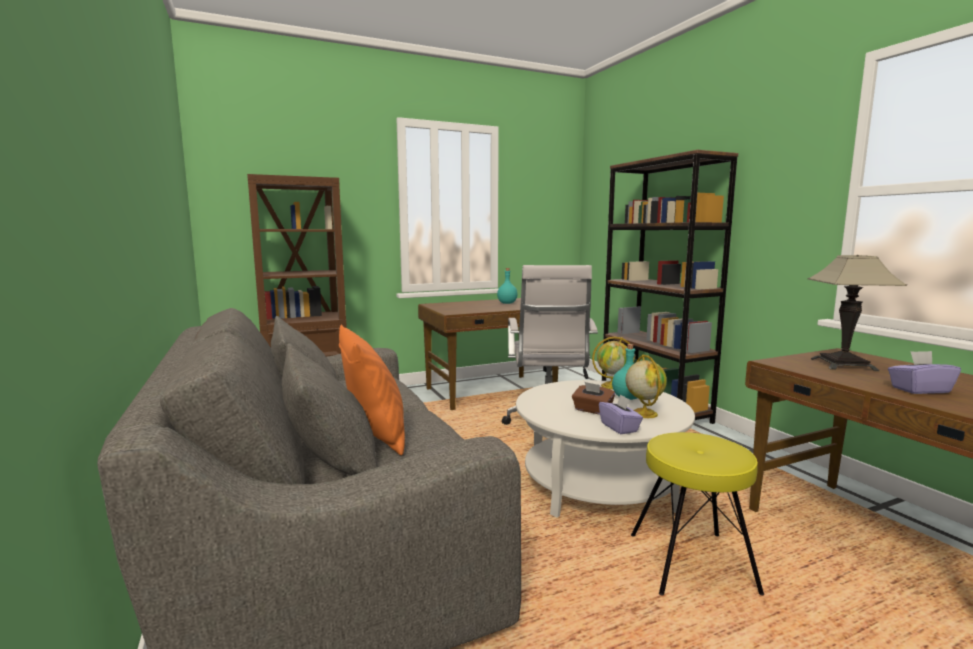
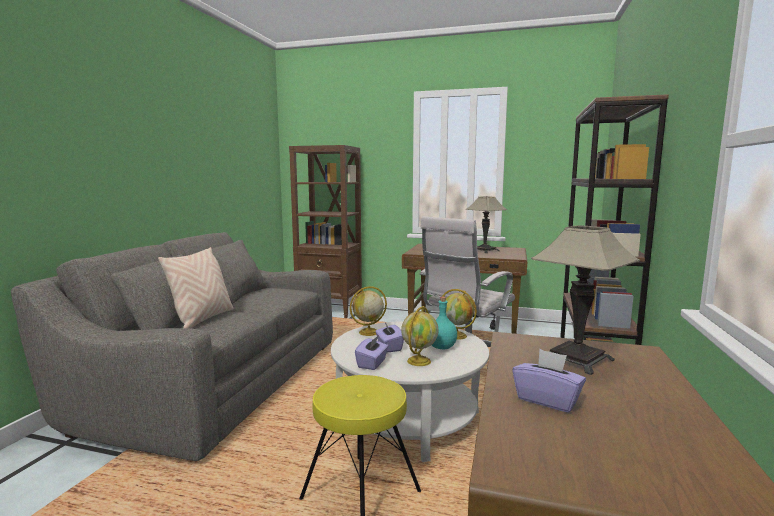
camera: 40 degrees right, 0 degrees up
orange pillow [339,325,405,455] -> beige pillow [158,247,233,329]
turquoise bottle [497,268,517,304] -> table lamp [465,196,508,253]
brown tissue box [572,382,615,415] -> purple tissue box [375,322,404,353]
none -> globe [350,286,387,336]

